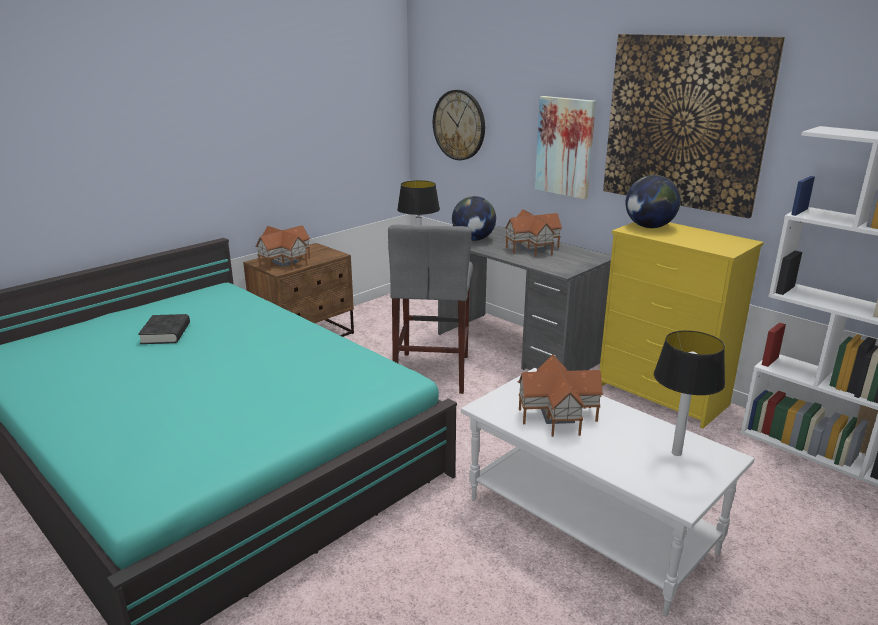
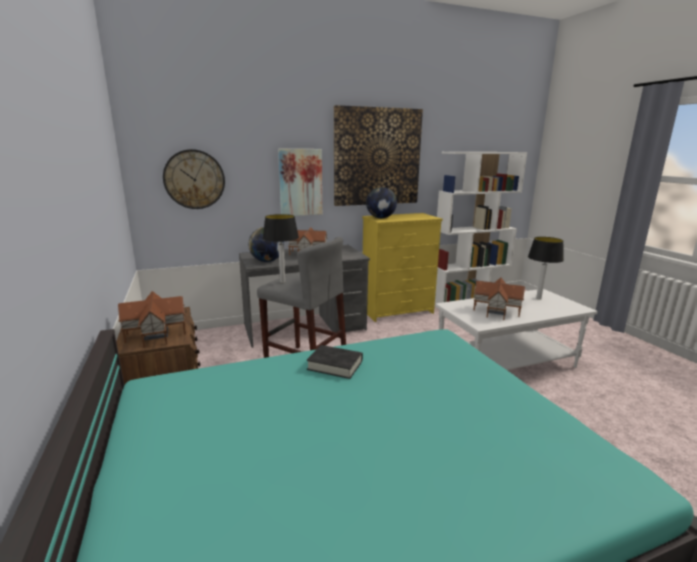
camera: 65 degrees left, 5 degrees down
black book [138,314,190,344] -> black book moved to [307,345,363,379]

